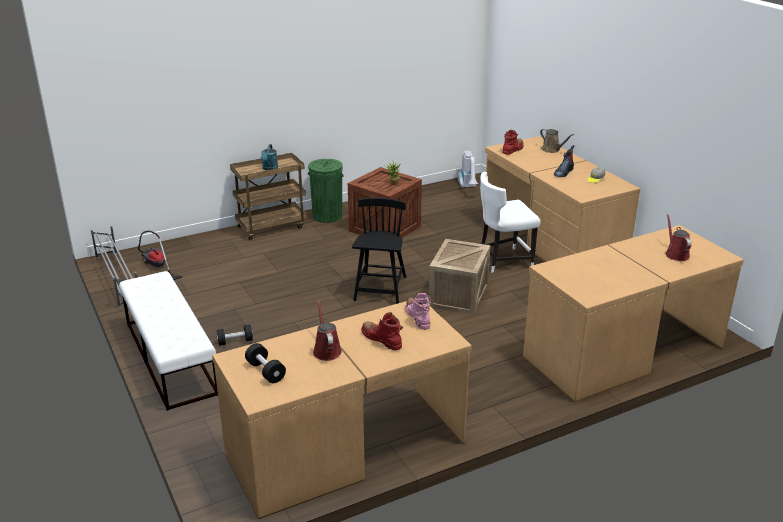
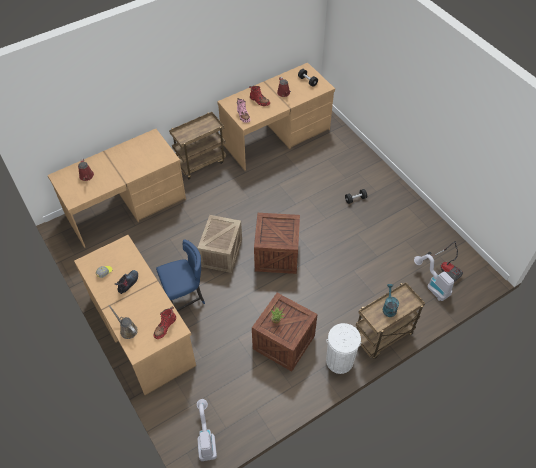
camera: 175 degrees right, 25 degrees up
grey shoe rack [91,226,138,308] -> none
white bench [119,271,218,411] -> none
green trash can [308,159,344,223] -> white trash can [326,323,361,374]
black chair [352,198,406,304] -> crate [254,213,300,274]
white chair [480,172,540,273] -> blue chair [156,239,205,311]
none -> brown cart [169,112,226,180]
none -> vacuum cleaner [414,254,454,301]

